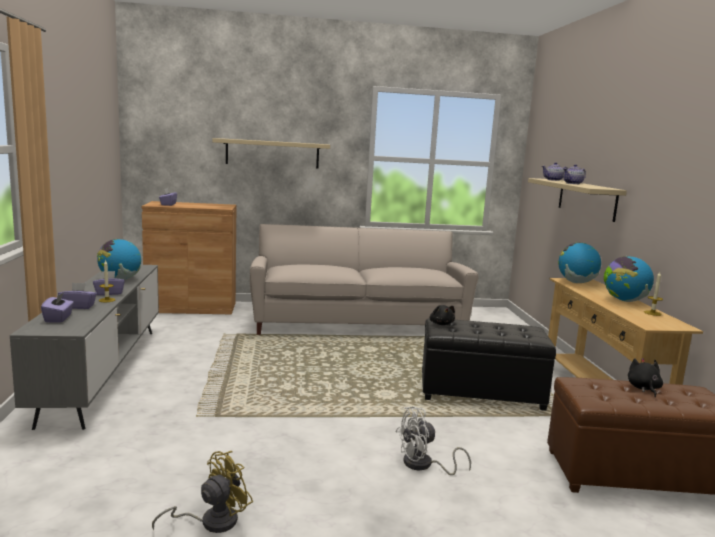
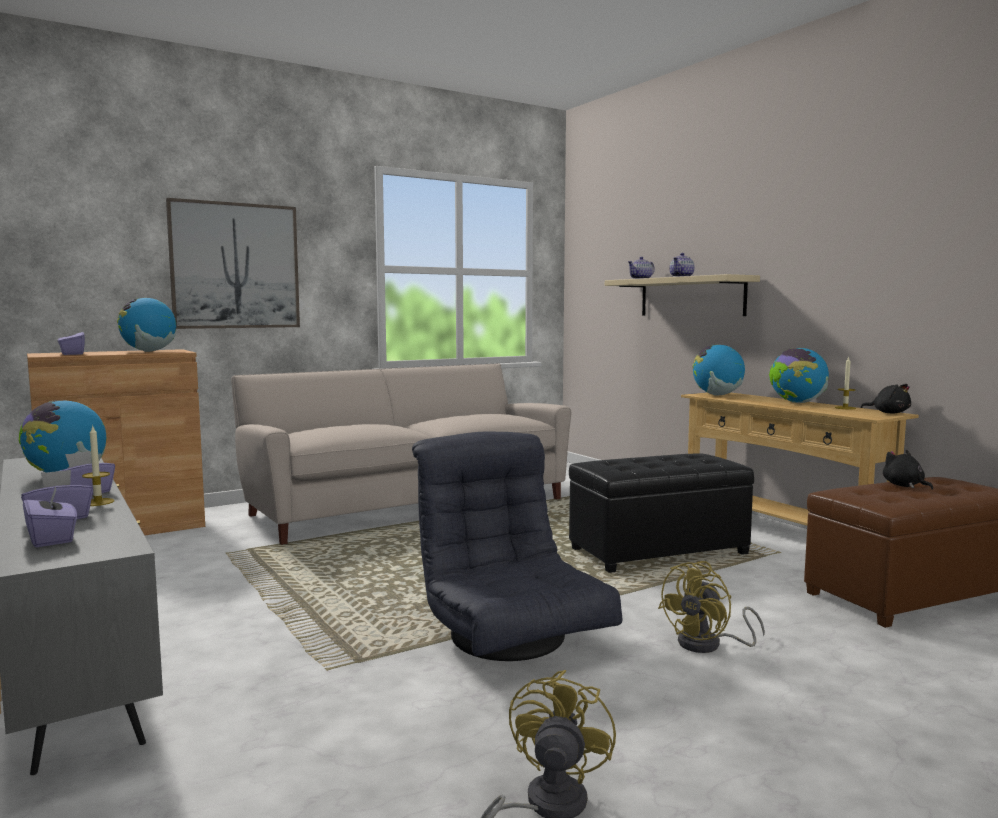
camera: 25 degrees left, 5 degrees down
beige shelf [213,138,330,169] -> picture [166,198,300,329]
white fan [396,406,471,475] -> yellow fan [658,561,765,653]
black plush toy [430,305,455,325] -> black plush toy moved to [861,384,911,413]
none -> globe [117,298,176,352]
none -> grey armchair [412,432,622,661]

